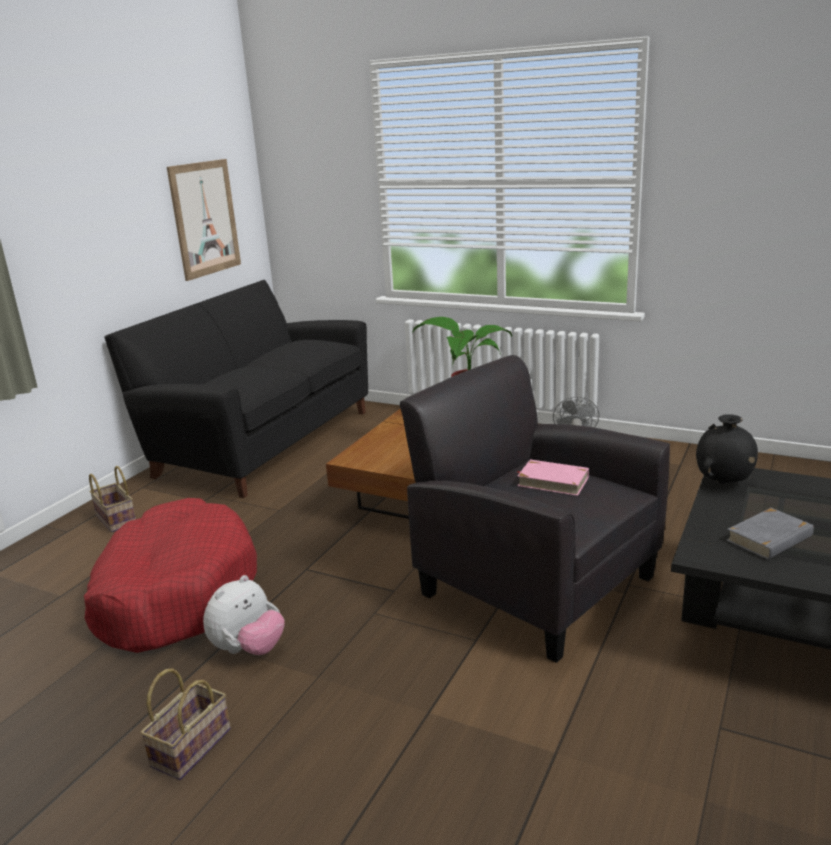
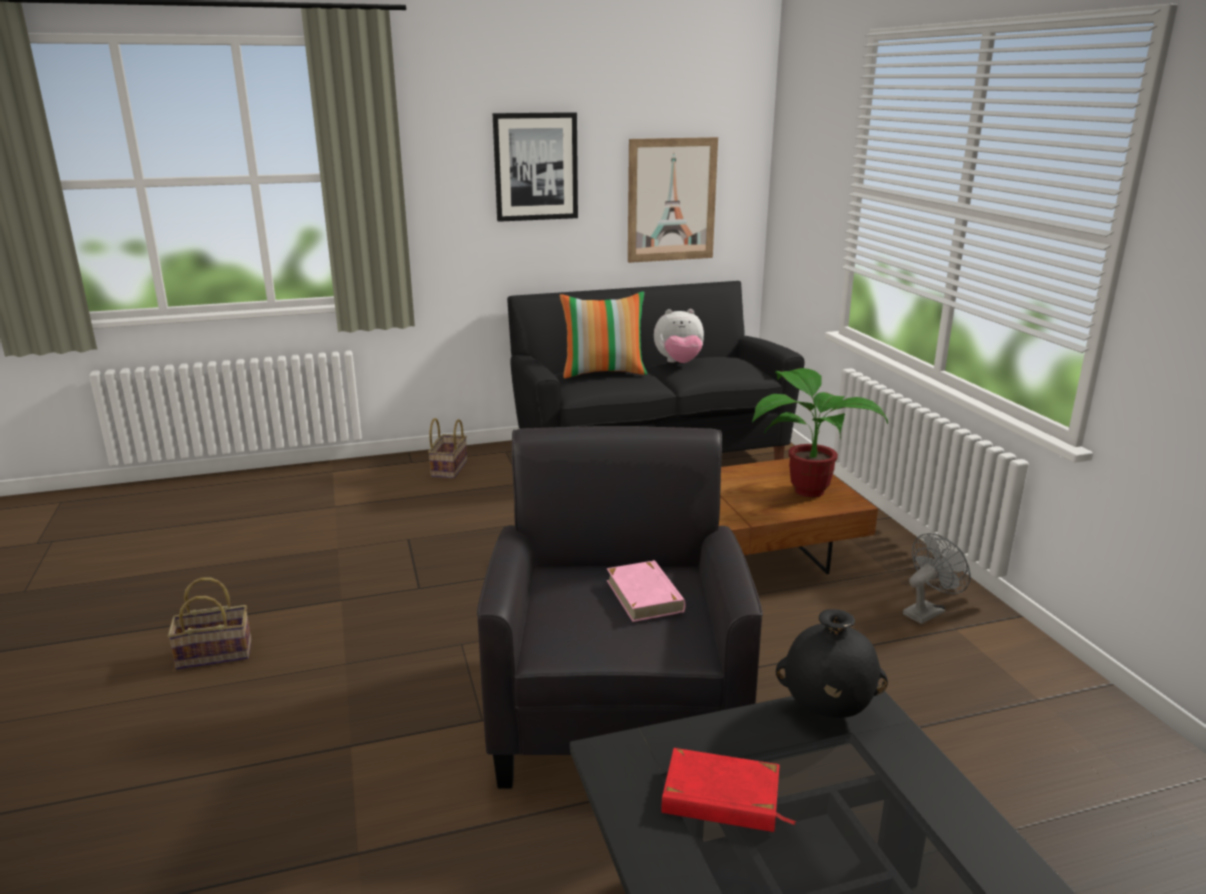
camera: 45 degrees right, 0 degrees up
red dog bed [84,498,257,653] -> none
plush toy [203,575,285,655] -> plush toy moved to [654,309,704,363]
grey book [727,508,814,560] -> red book [661,748,797,832]
none -> picture [493,112,578,222]
none -> pillow [560,291,647,378]

